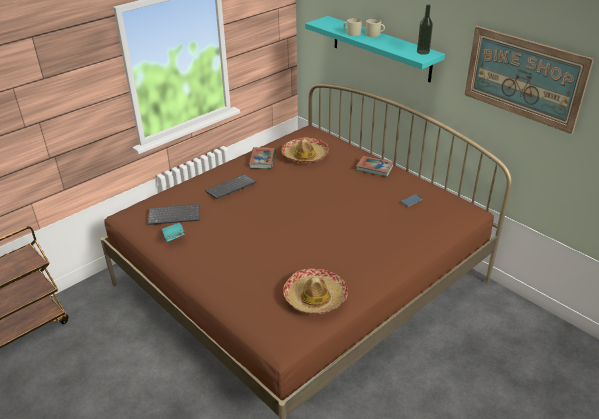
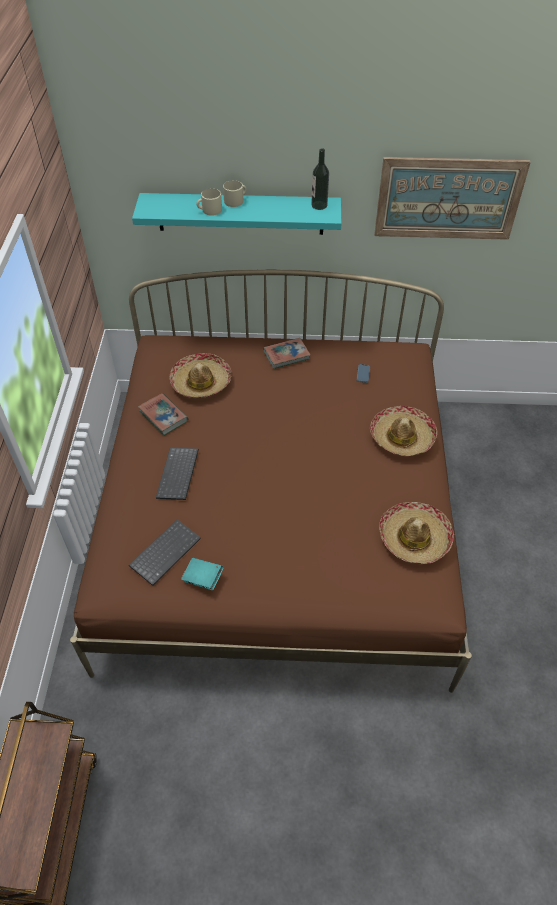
camera: 45 degrees left, 15 degrees up
none -> hat [370,406,437,456]

